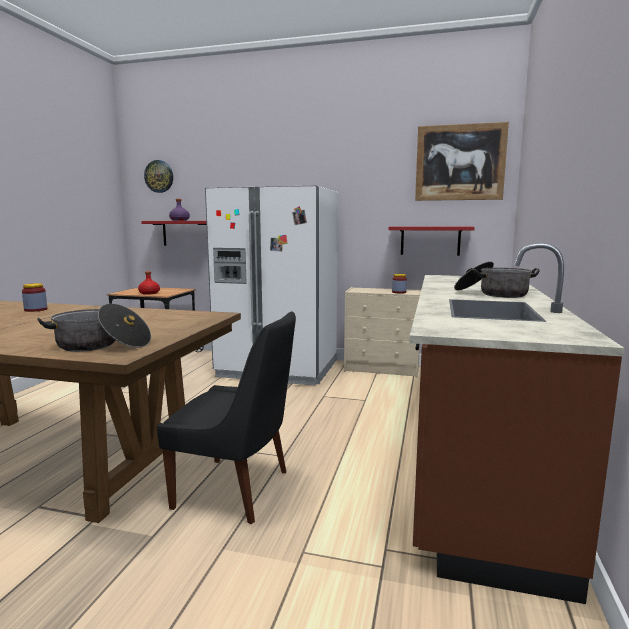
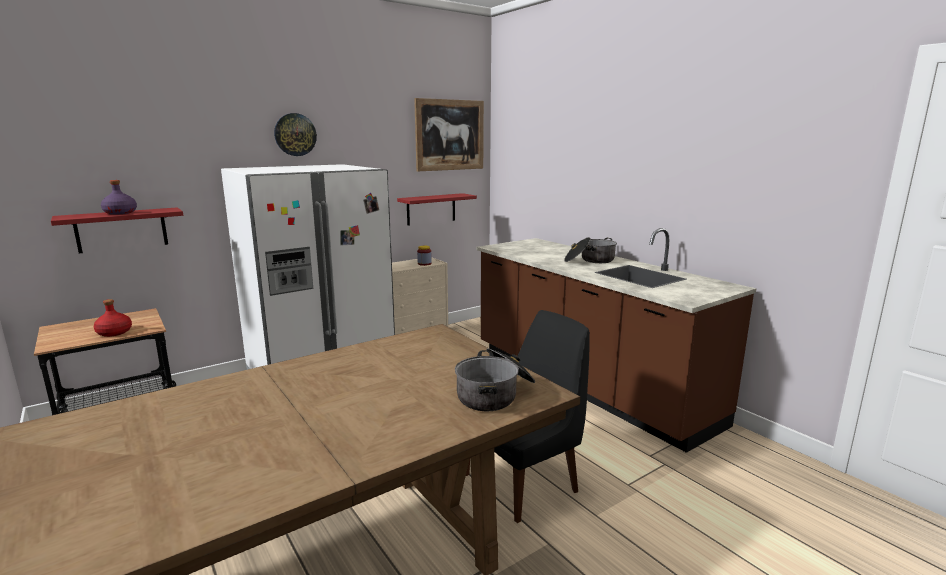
camera: 50 degrees left, 5 degrees up
jar [22,283,47,312] -> none
wall clock [144,160,173,193] -> wall clock moved to [274,113,317,156]

